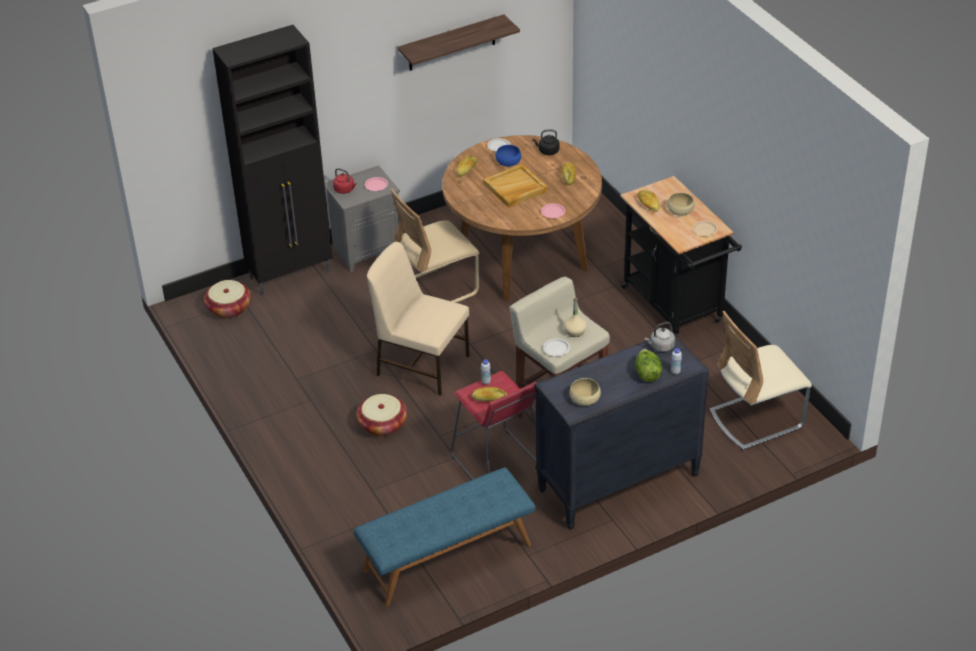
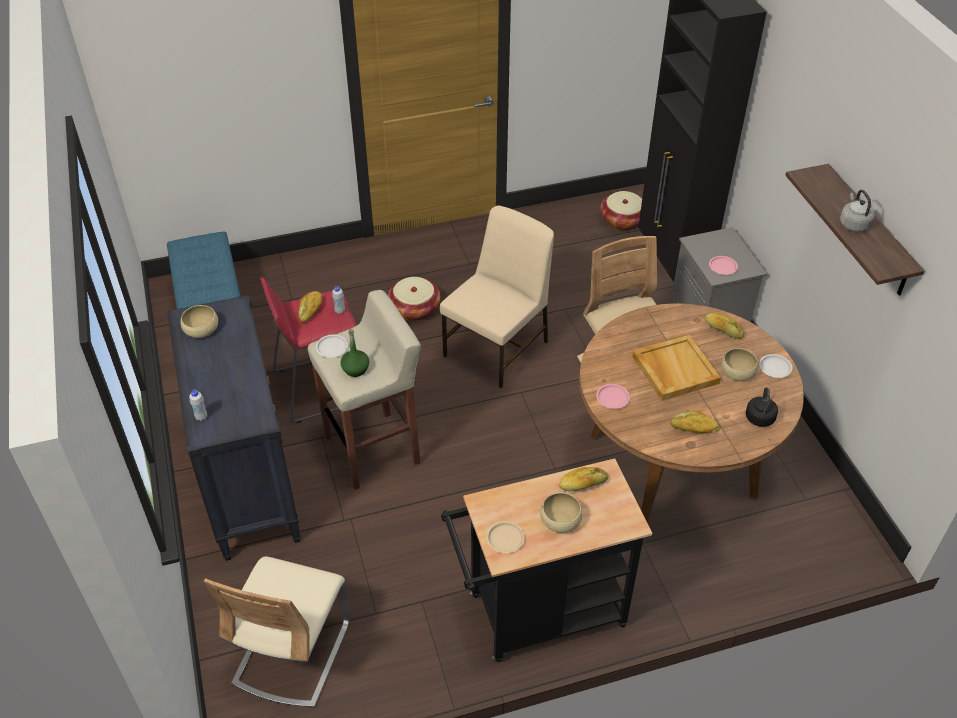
camera: 100 degrees right, 5 degrees up
red kettle [333,168,357,194] -> none
blue bowl [496,145,521,166] -> beige bowl [721,348,758,381]
beige bottle [564,297,587,337] -> green bottle [340,329,369,377]
lettuce [635,349,662,382] -> none
grey kettle [644,322,675,352] -> grey kettle moved to [840,190,875,232]
beige chair [710,311,812,450] -> beige chair turned 150 degrees counterclockwise [204,556,350,708]

